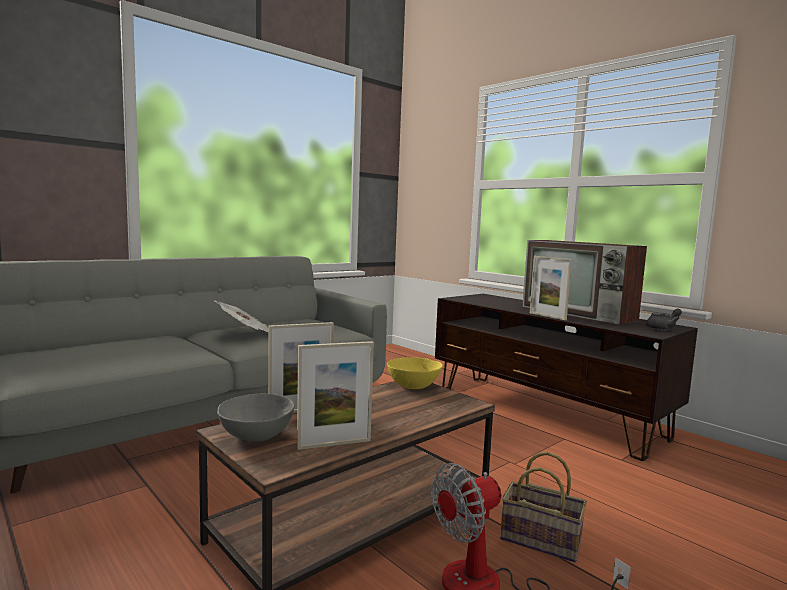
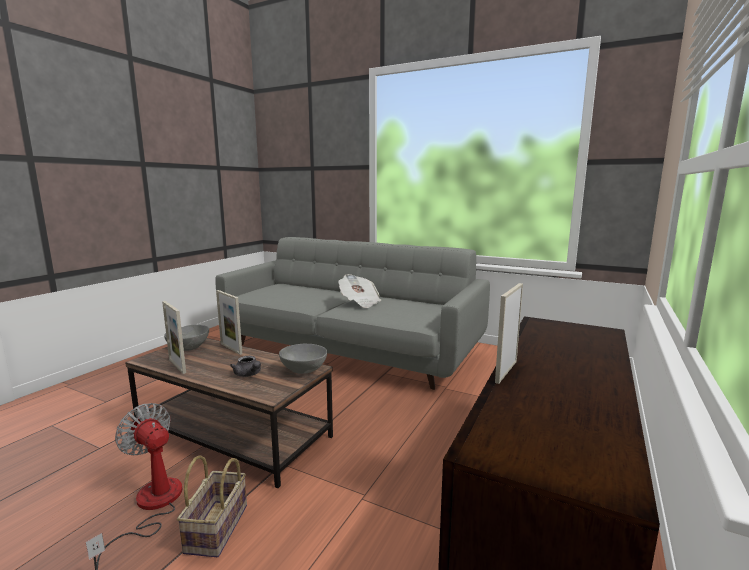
camera: 70 degrees right, 5 degrees up
yellow bowl [387,357,443,389] -> grey bowl [279,344,327,374]
television [522,240,647,325] -> none
grey teapot [646,308,682,330] -> grey teapot moved to [230,356,261,377]

